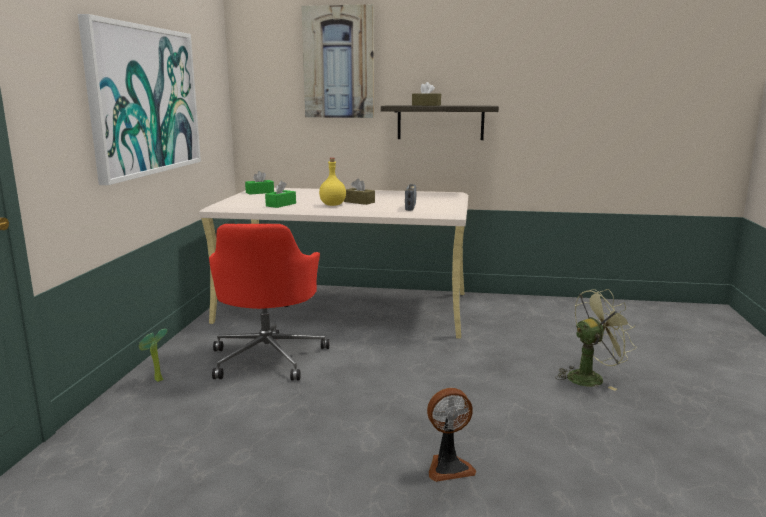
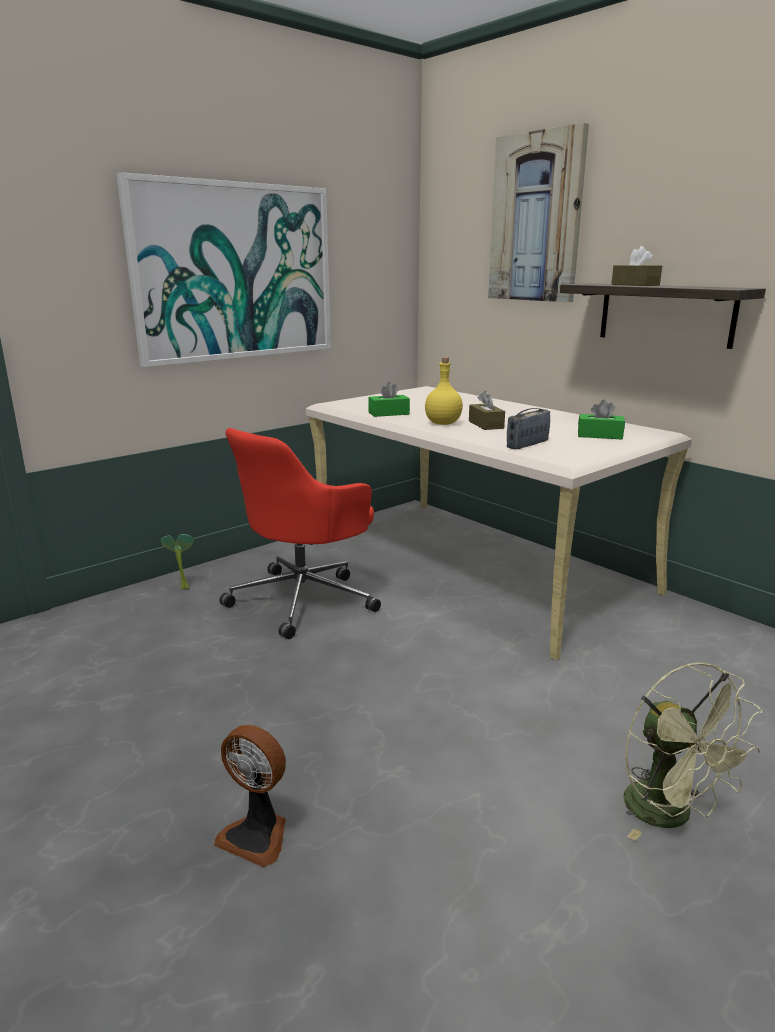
camera: 40 degrees right, 5 degrees up
green tissue box [245,171,274,195] -> green tissue box moved to [578,400,625,439]
green fan [555,289,637,391] -> green fan turned 45 degrees clockwise [623,663,762,841]

